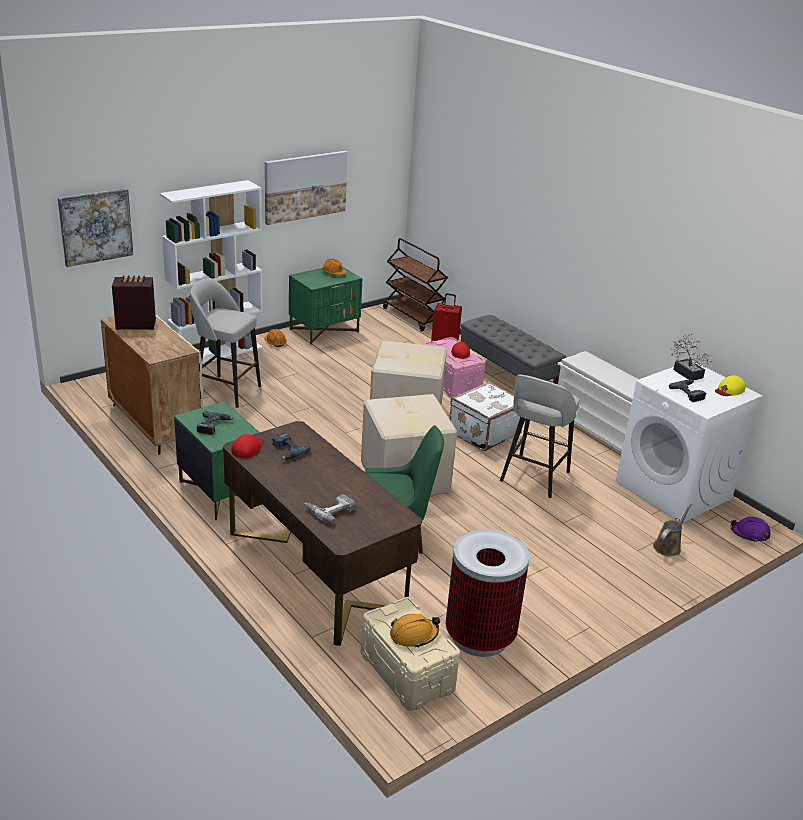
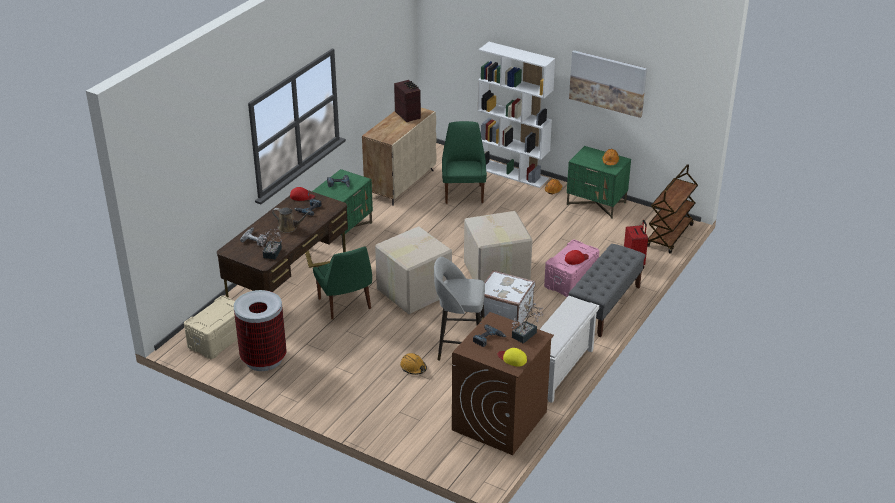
camera: 70 degrees right, 5 degrees up
picture [58,188,133,267] -> none
grey stool [190,278,261,408] -> green chair [442,121,487,204]
orange hard hat [390,614,440,648] -> orange hard hat moved to [400,353,427,375]
white washing machine [616,361,763,523] -> brown washing machine [452,312,554,455]
brown watering can [653,504,692,556] -> brown watering can moved to [272,207,312,233]
purple hard hat [730,517,771,542] -> none
none -> potted plant [257,229,282,259]

